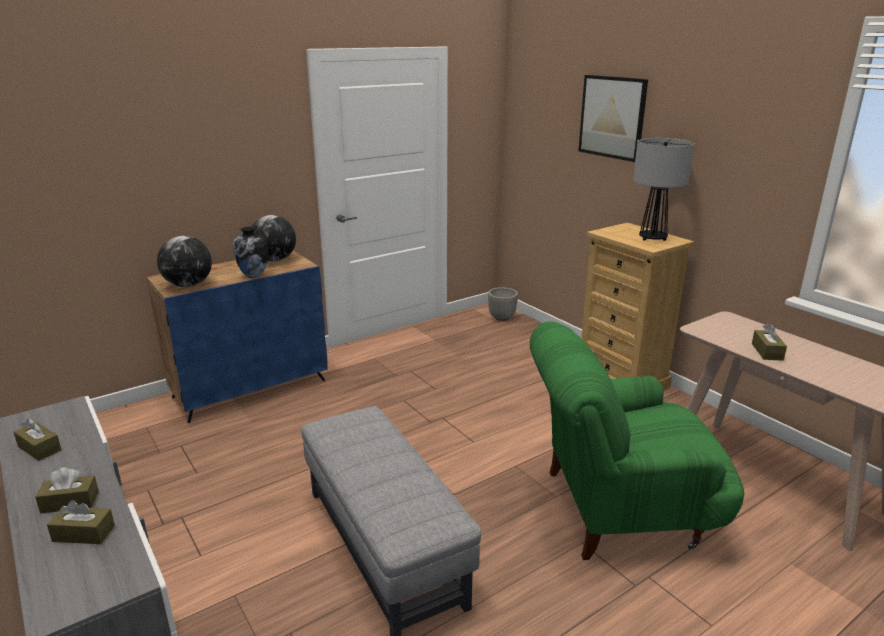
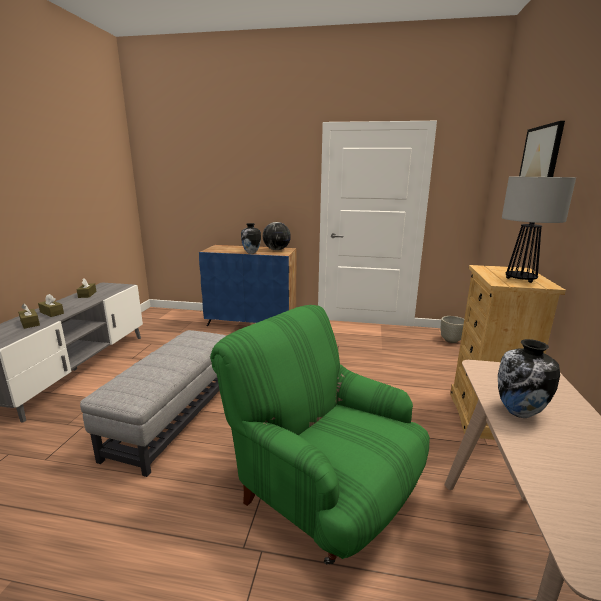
camera: 45 degrees right, 5 degrees down
globe [157,236,212,287] -> none
brown tissue box [752,323,787,361] -> vase [498,339,560,418]

